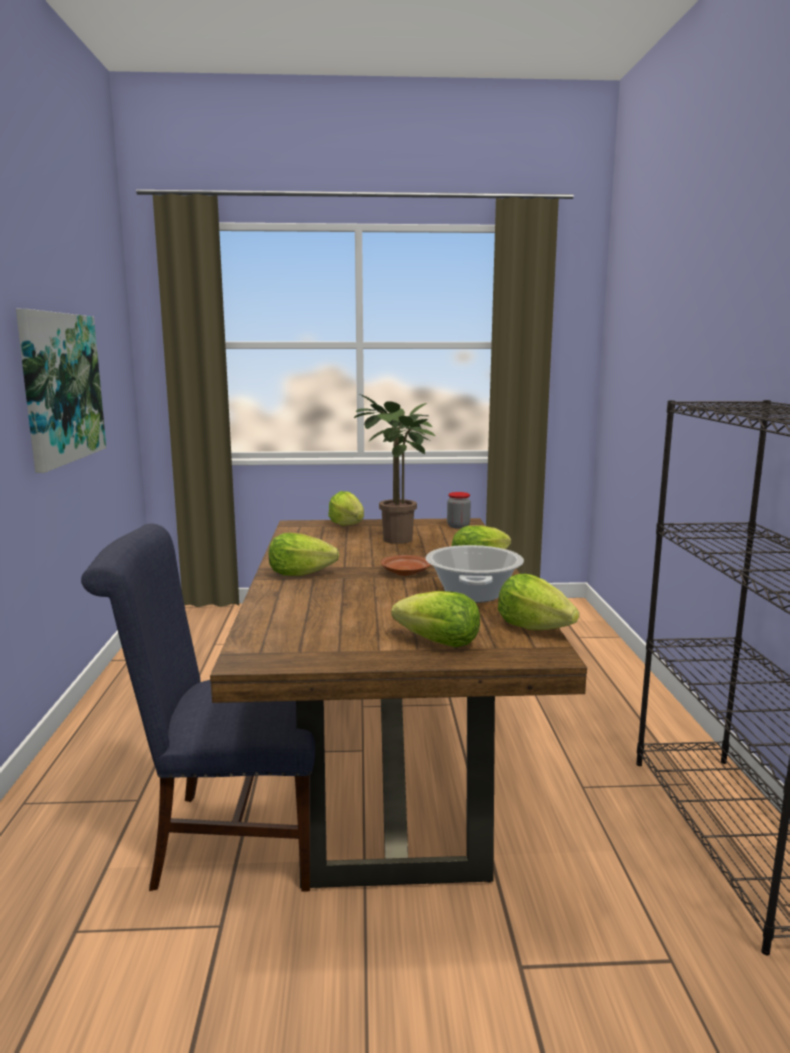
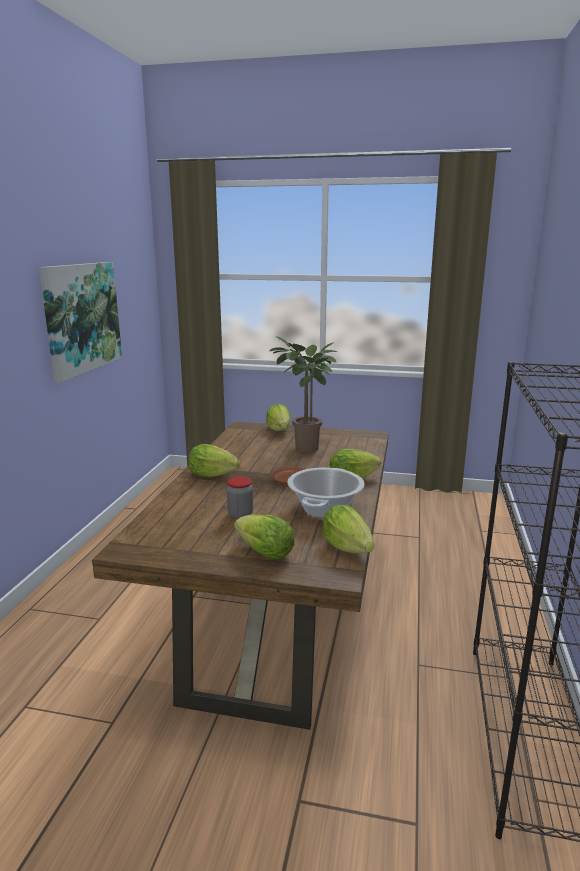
camera: 15 degrees right, 5 degrees up
blue chair [81,523,315,892] -> none
jar [447,492,471,529] -> jar moved to [227,477,253,519]

